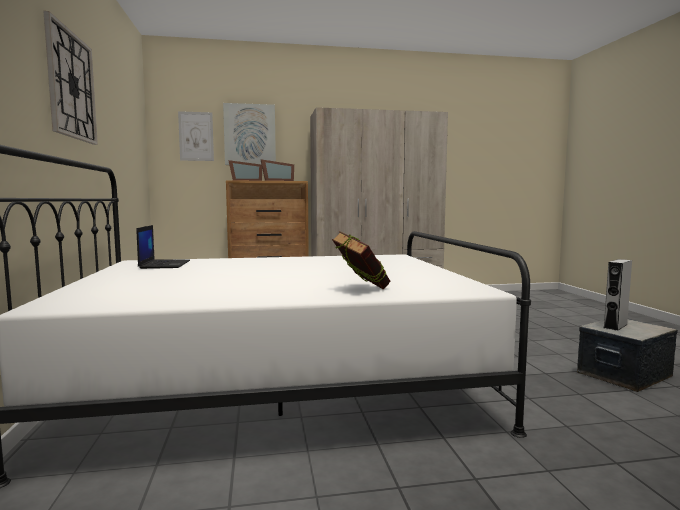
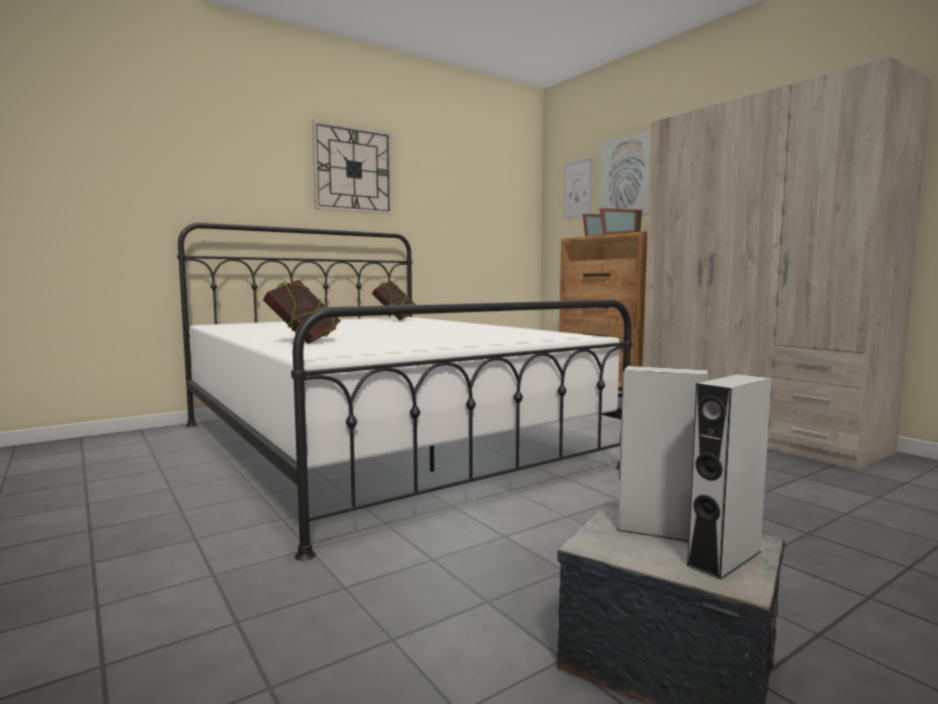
camera: 65 degrees right, 0 degrees up
laptop [137,225,190,269] -> book [372,281,416,321]
none -> grey speaker [686,374,772,580]

